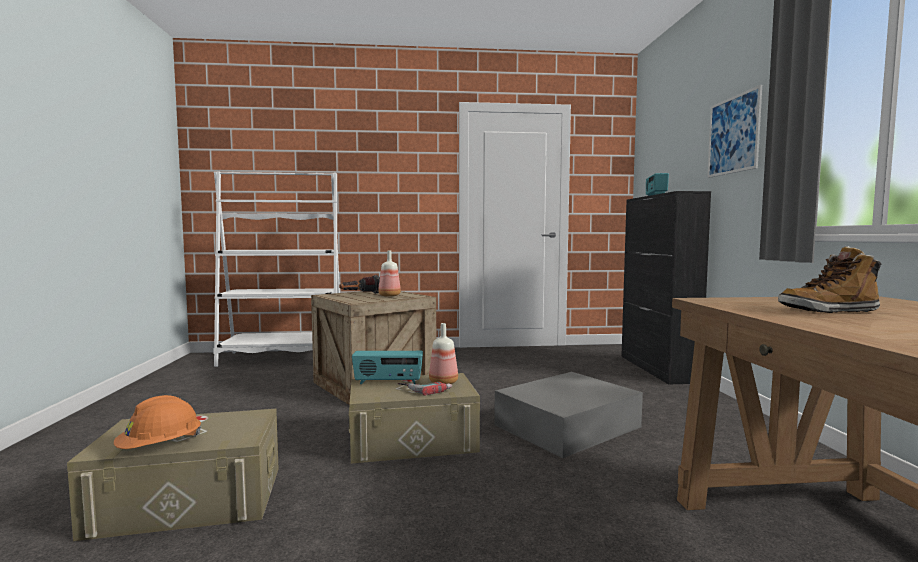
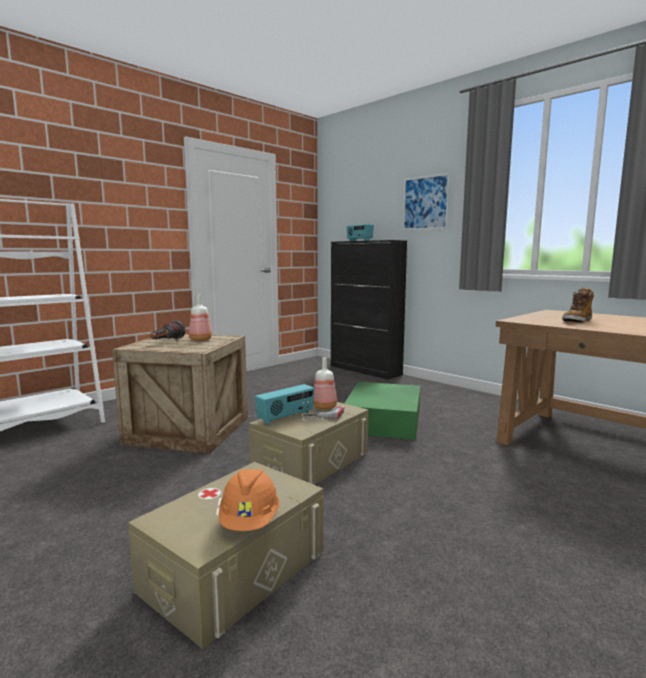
camera: 40 degrees left, 5 degrees up
grey storage box [494,372,643,458] -> green storage box [344,382,420,440]

